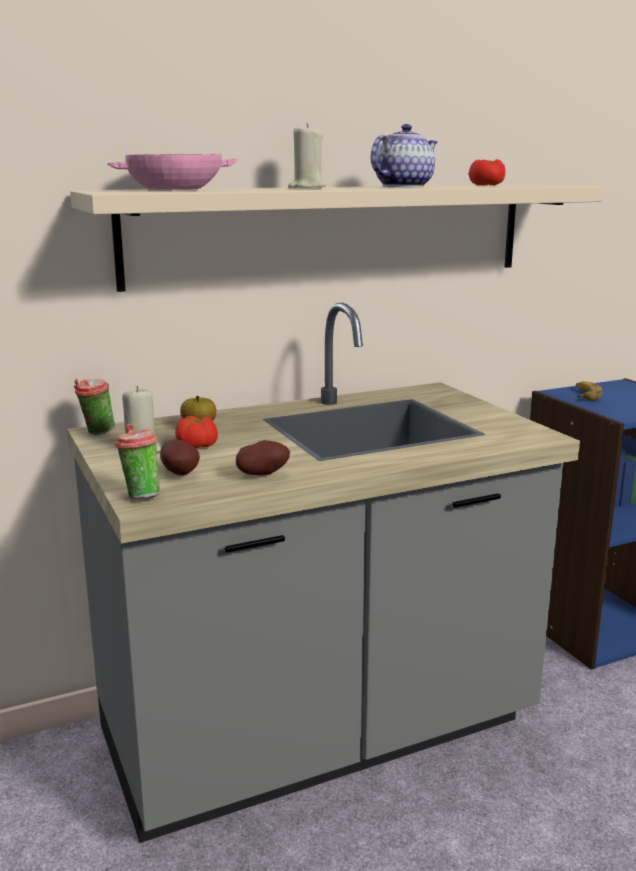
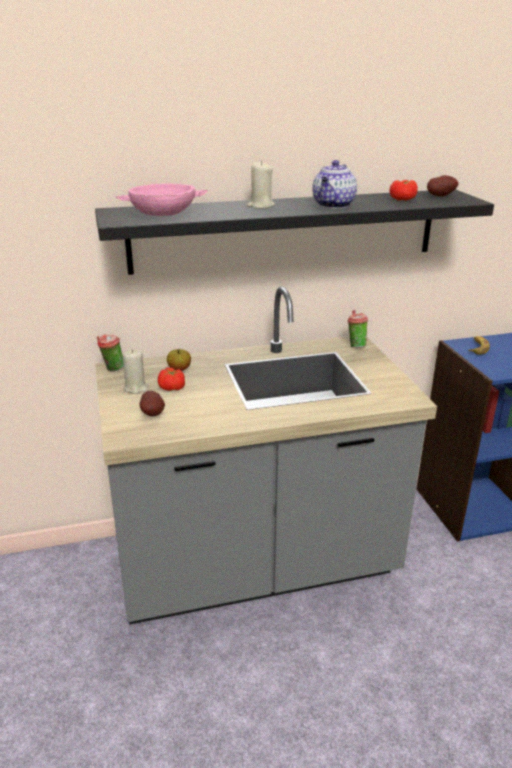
camera: 10 degrees right, 10 degrees up
beige shelf [70,184,604,292] -> black shelf [95,189,494,275]
cup [115,424,160,499] -> cup moved to [348,310,368,348]
potato [236,440,290,475] -> potato moved to [427,175,459,197]
teapot [371,124,437,187] -> teapot turned 150 degrees clockwise [312,160,357,208]

